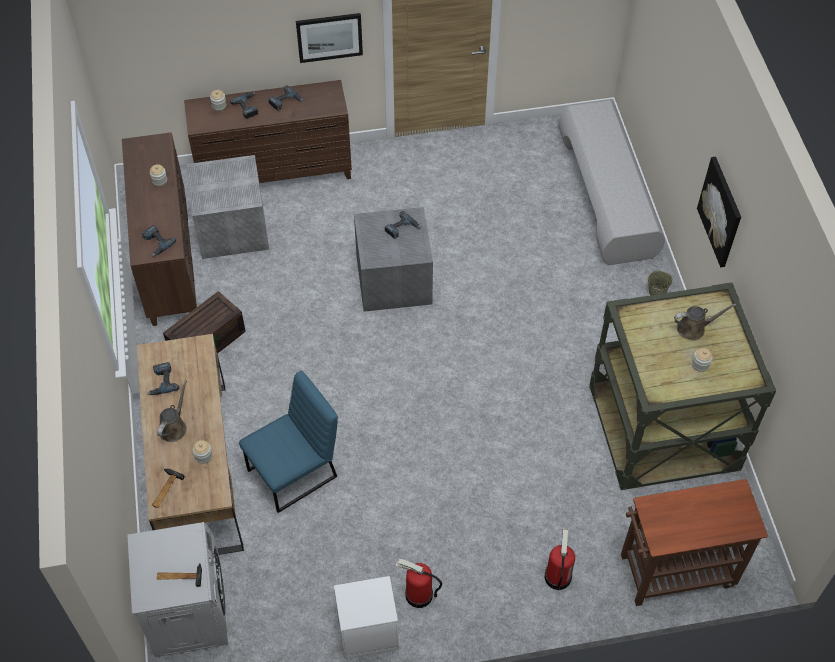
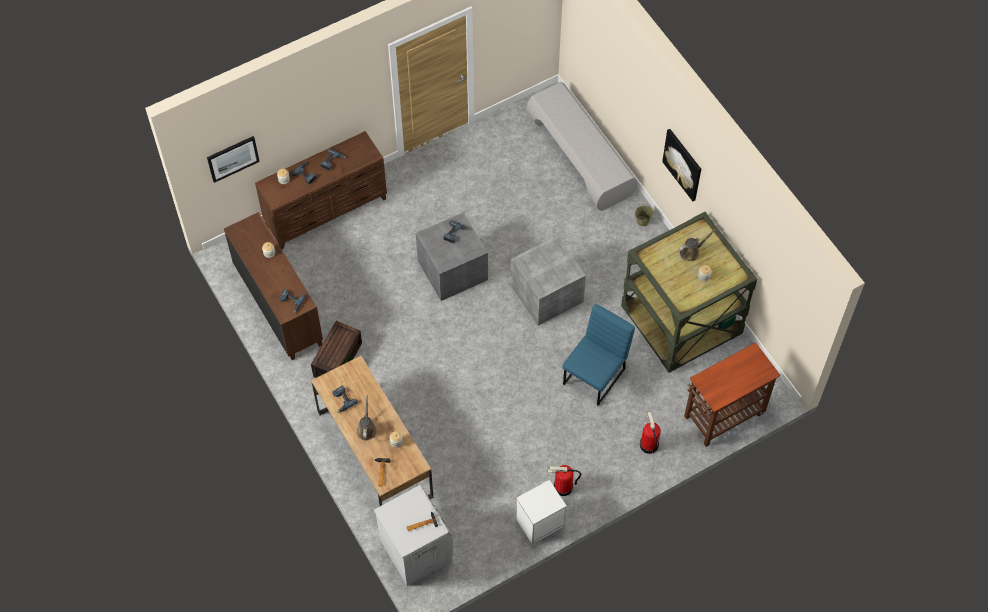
camera: 20 degrees left, 5 degrees up
grey storage box [187,155,269,259] -> grey storage box moved to [511,235,586,326]
blue chair [239,370,338,513] -> blue chair moved to [562,304,635,406]
picture [296,13,363,63] -> picture moved to [207,136,260,183]

